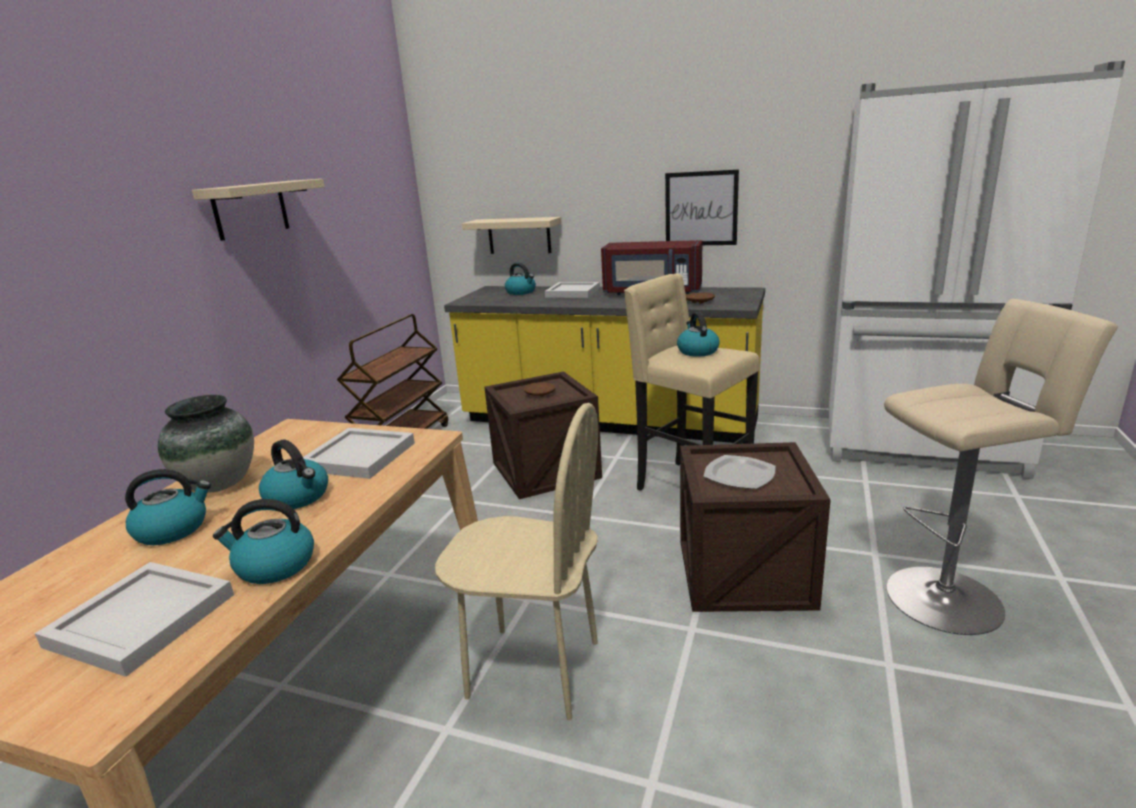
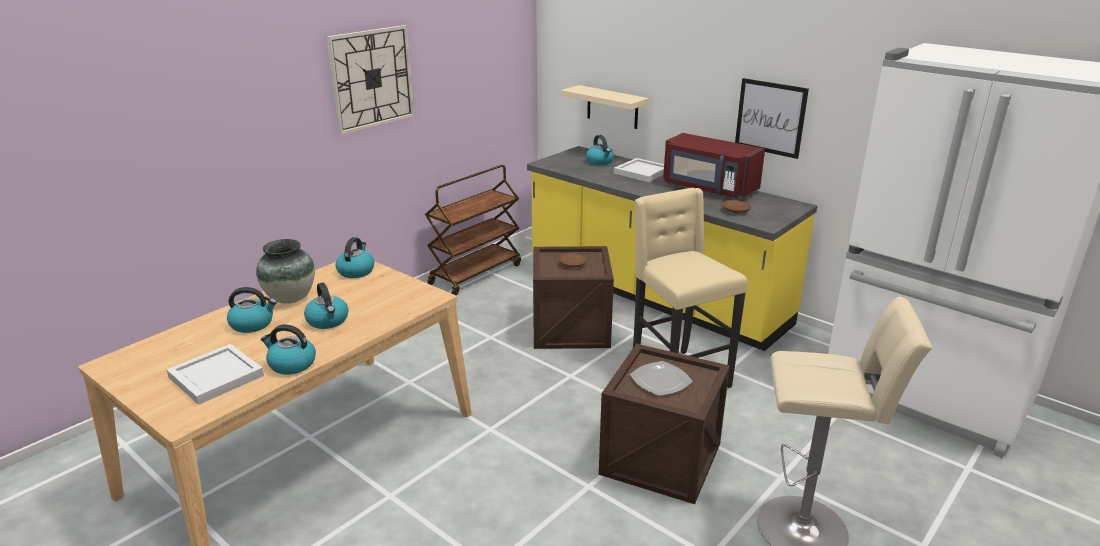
camera: 20 degrees right, 5 degrees up
beige shelf [192,179,325,241] -> wall clock [326,25,415,135]
white tray [303,428,415,479] -> none
beige chair [435,403,598,720] -> none
kettle [677,312,720,357] -> kettle moved to [335,237,374,278]

